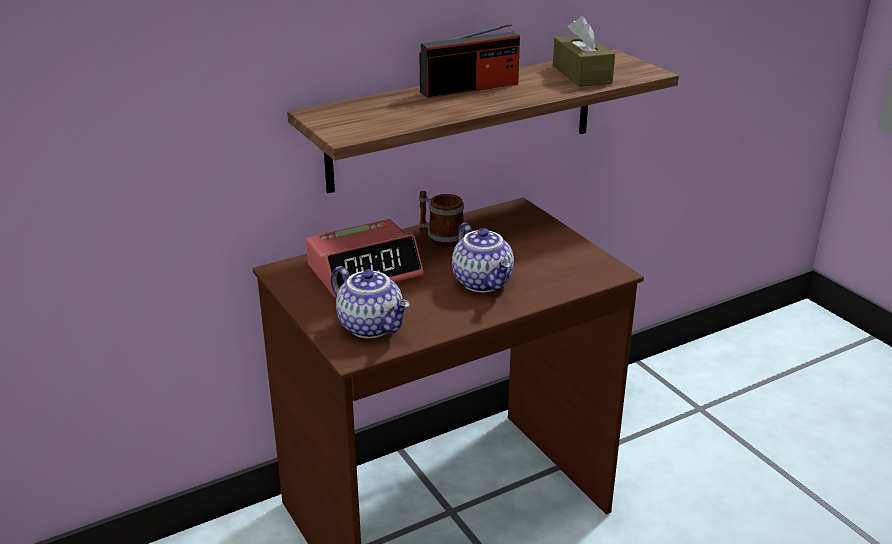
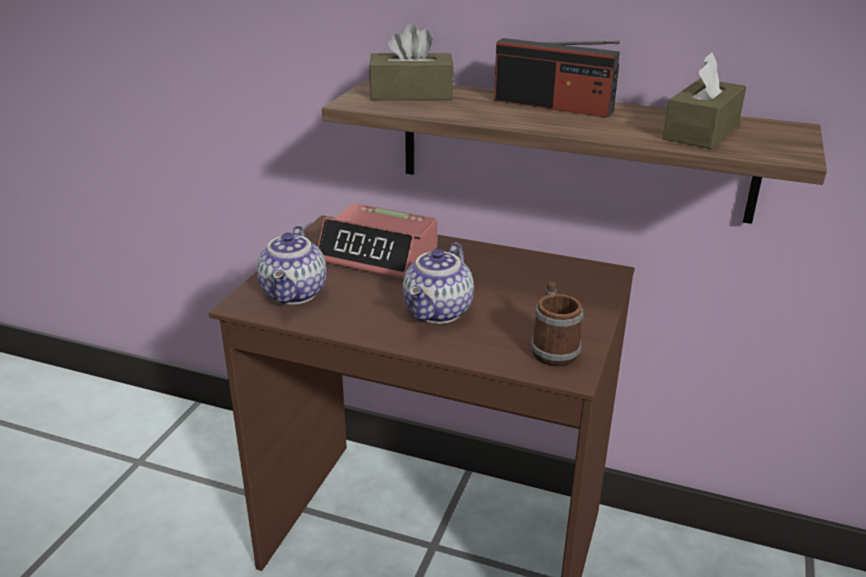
camera: 50 degrees right, 0 degrees up
mug [419,191,465,247] -> mug moved to [531,281,583,366]
none -> brown tissue box [369,24,454,100]

